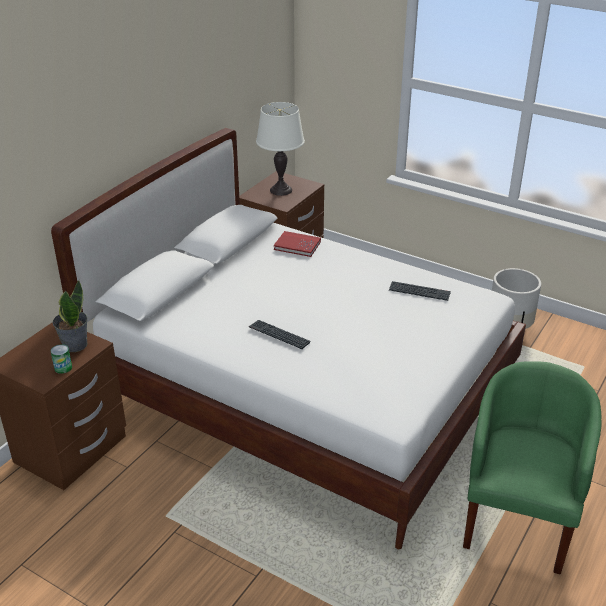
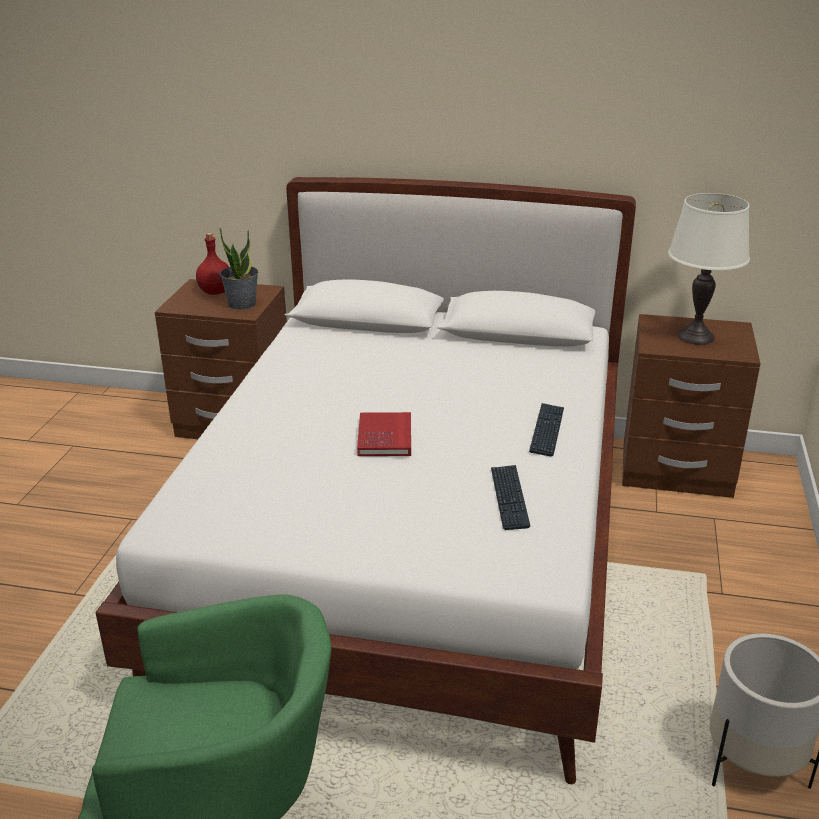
camera: 70 degrees right, 5 degrees down
can [51,344,72,374] -> none
keyboard [249,320,310,349] -> keyboard moved to [529,403,564,456]
red book [274,231,321,257] -> red book moved to [357,412,411,456]
none -> red bottle [196,233,229,295]

